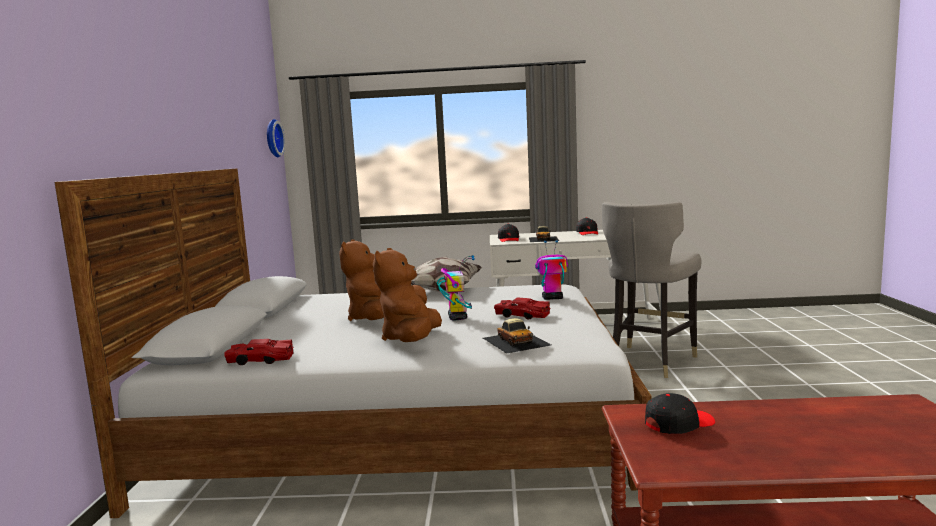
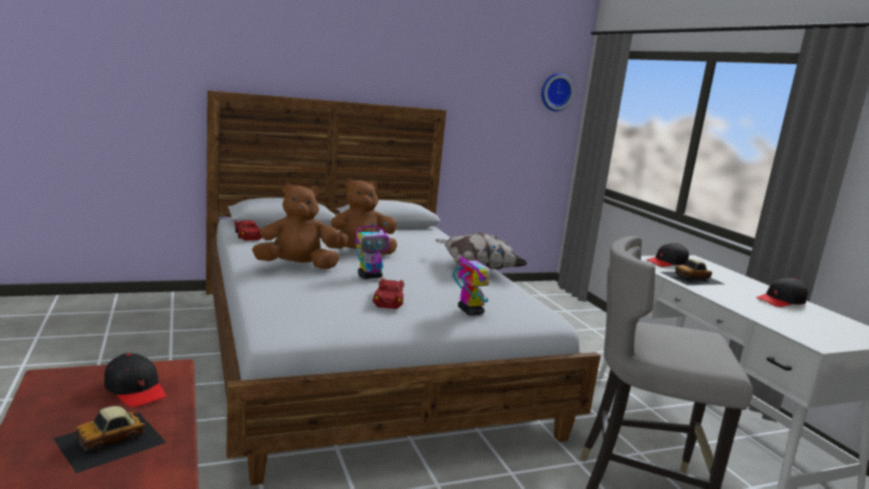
camera: 65 degrees right, 5 degrees up
toy car [483,318,551,354] -> toy car moved to [53,406,167,473]

